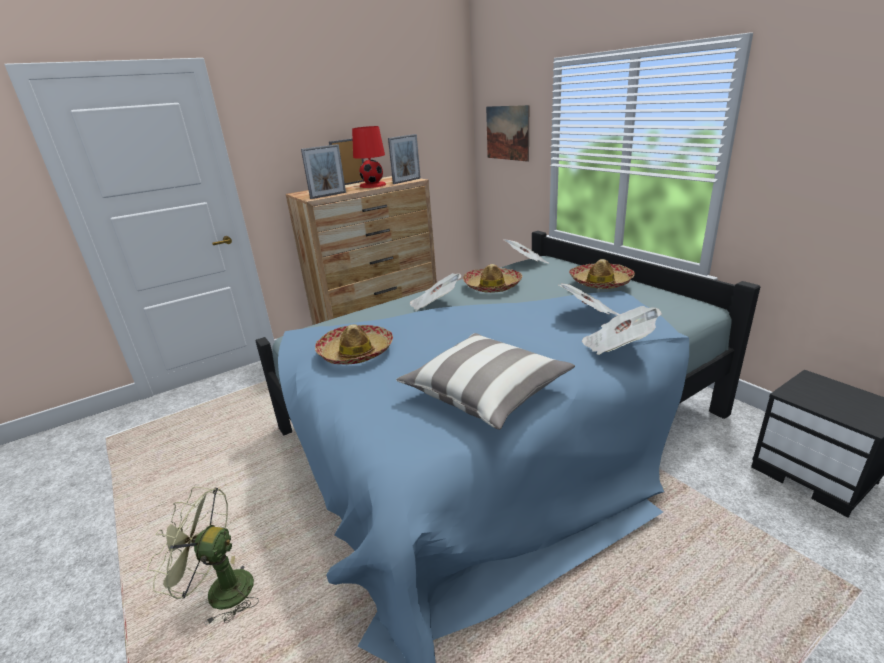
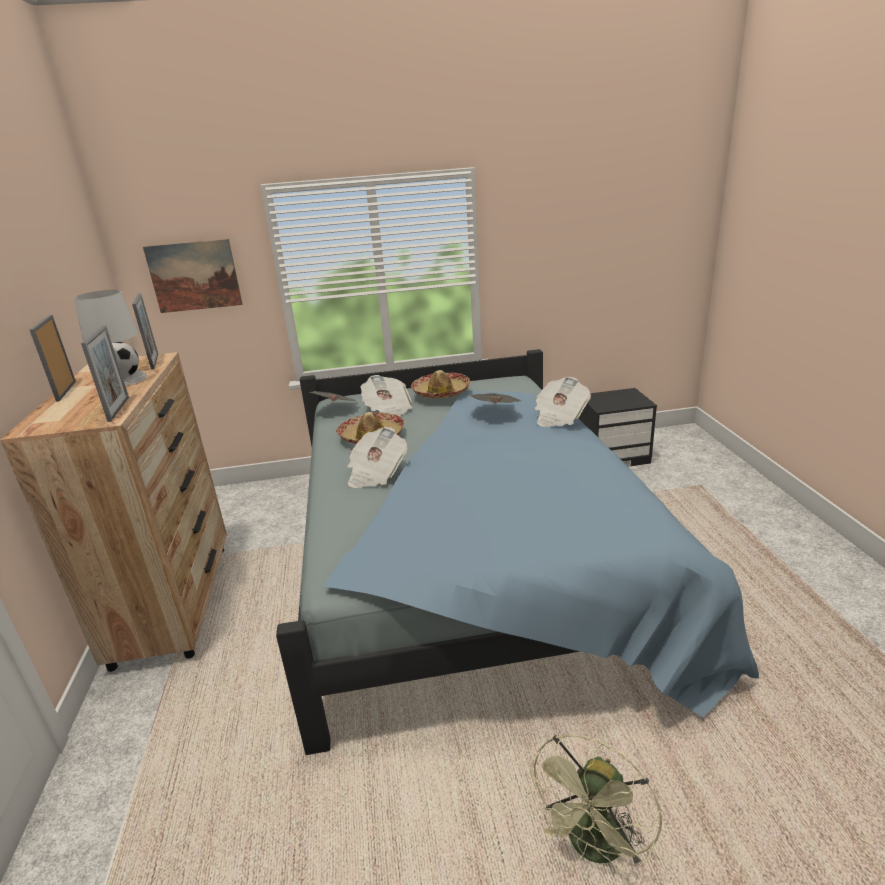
camera: 65 degrees left, 0 degrees up
hat [315,325,393,364] -> none
red table lamp [352,126,386,188] -> white table lamp [74,290,147,386]
pillow [396,333,575,430] -> none
none -> newspaper [360,375,413,416]

